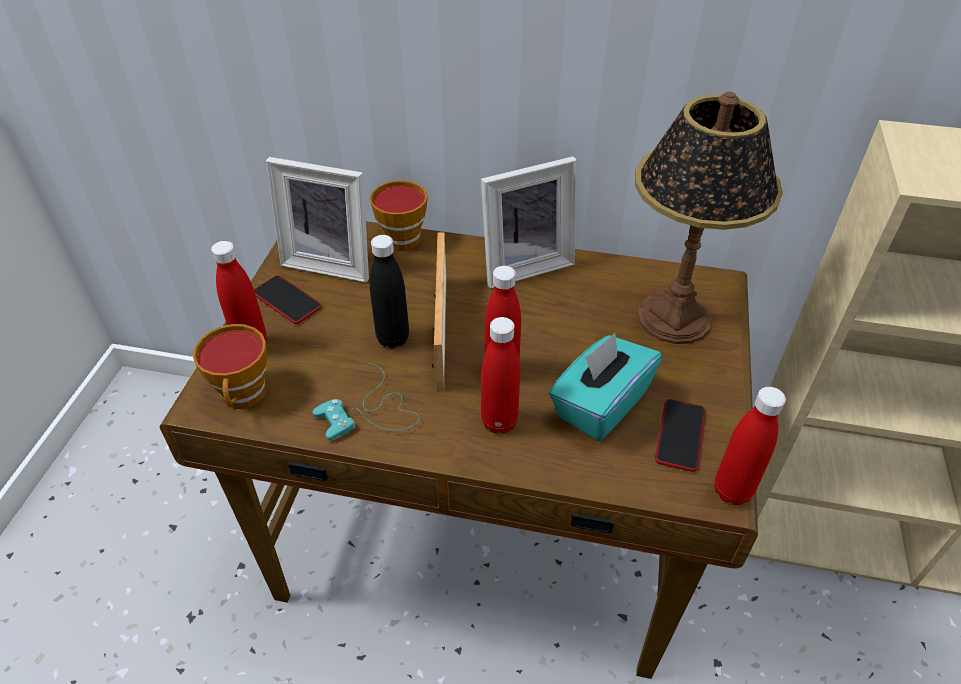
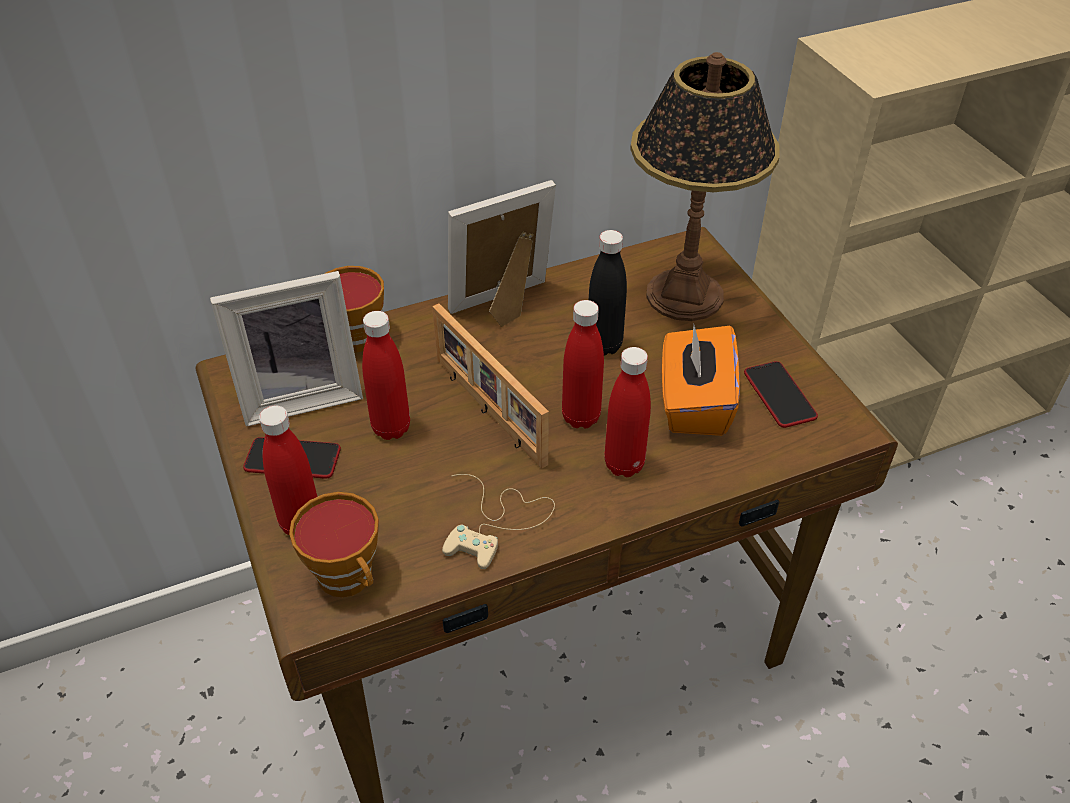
camera: 35 degrees left, 0 degrees up
turquoise game controller [312,363,420,441] -> beige game controller [442,474,555,569]
black bottle [370,235,409,348] -> black bottle moved to [589,230,627,356]
picture frame [481,156,576,288] -> picture frame turned 150 degrees counterclockwise [448,180,556,327]
turquoise tissue box [549,332,662,441] -> orange tissue box [662,324,740,436]
red bottle [714,387,786,505] -> red bottle moved to [362,311,410,440]

